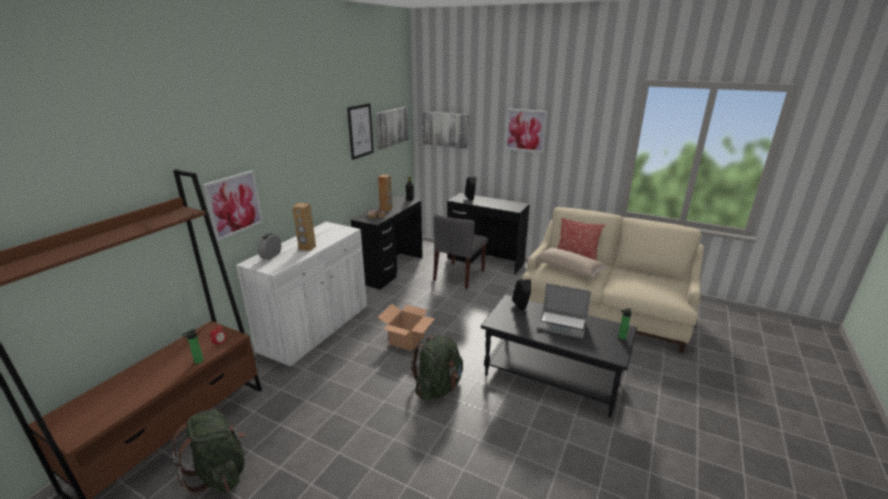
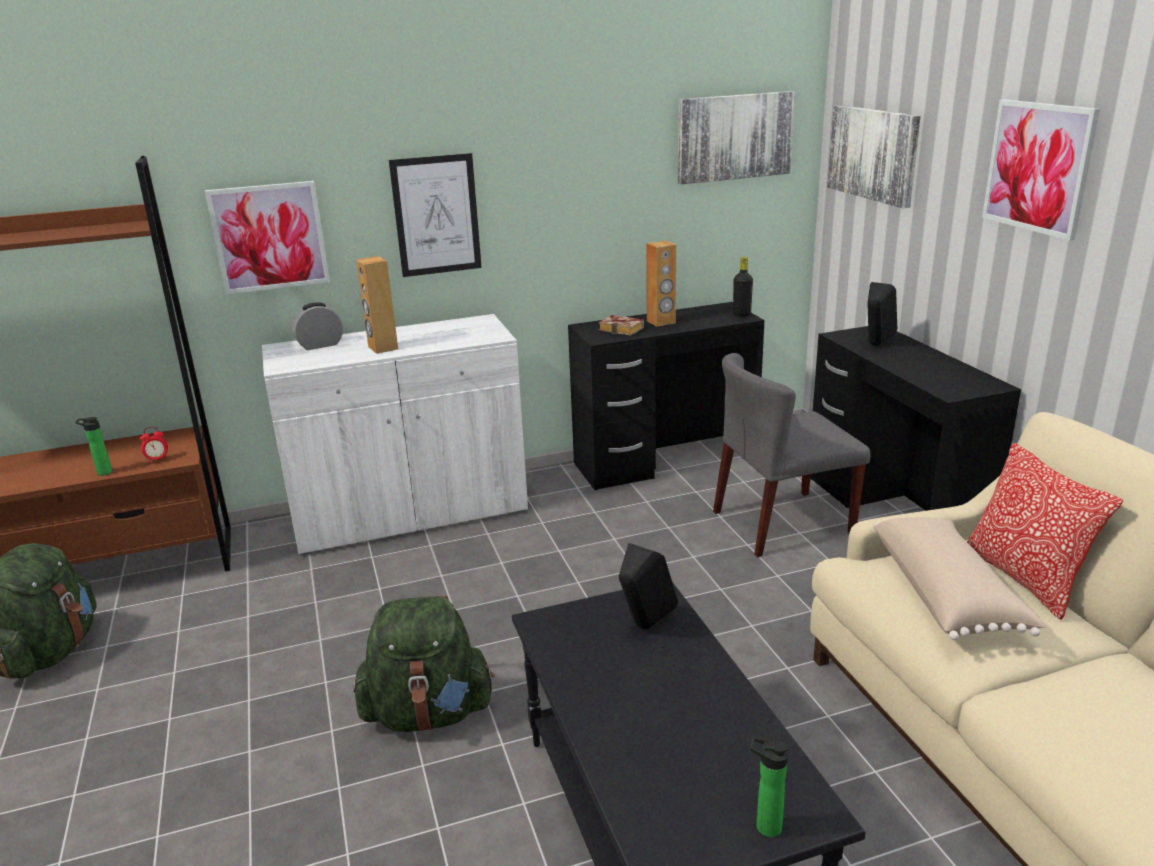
camera: 45 degrees right, 0 degrees up
picture [347,103,374,160] -> picture moved to [389,153,482,277]
cardboard box [378,304,435,351] -> none
laptop [537,283,591,339] -> none

